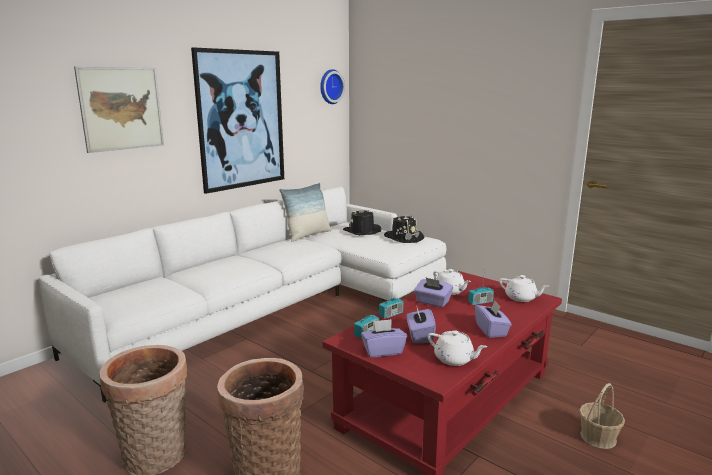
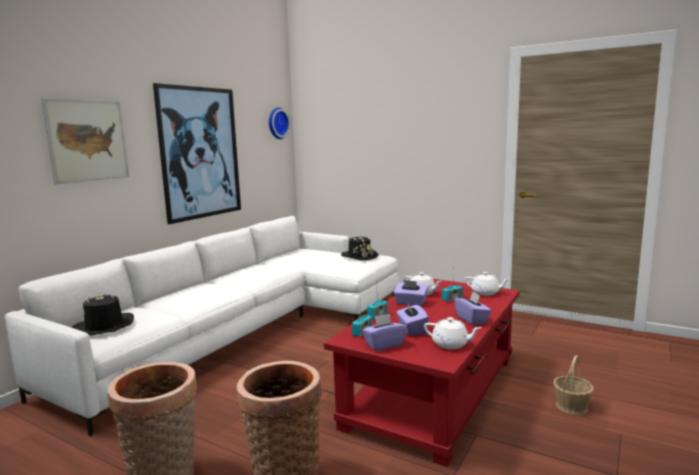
camera: 10 degrees left, 5 degrees down
pillow [279,183,332,242] -> none
black hat [343,208,381,235] -> black hat moved to [72,293,134,335]

